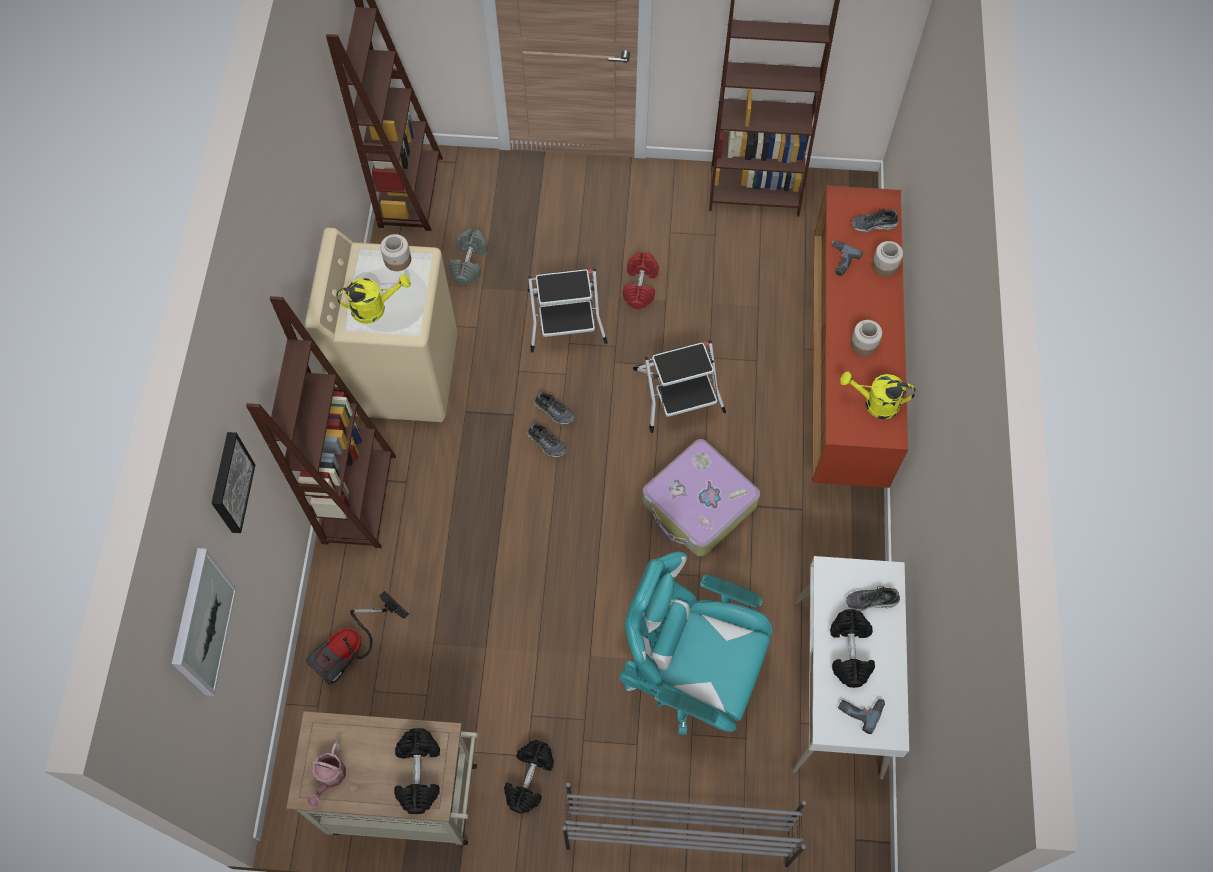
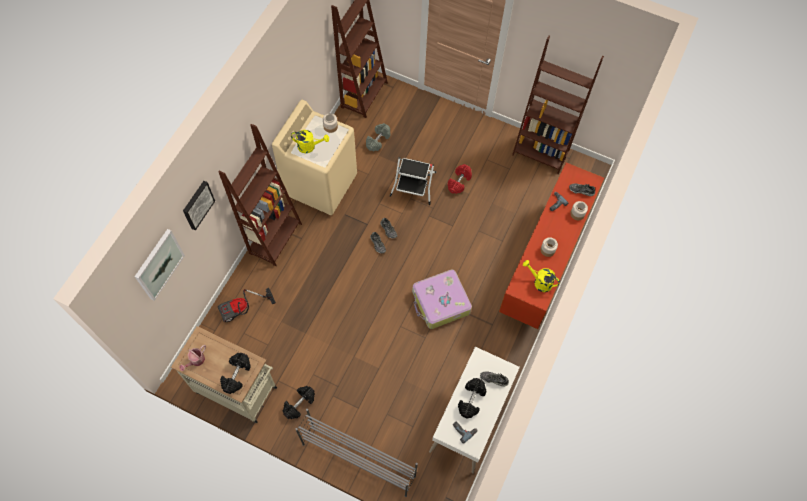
camera: 20 degrees right, 0 degrees up
turquoise office chair [619,552,772,735] -> none
step ladder [633,340,726,433] -> none

